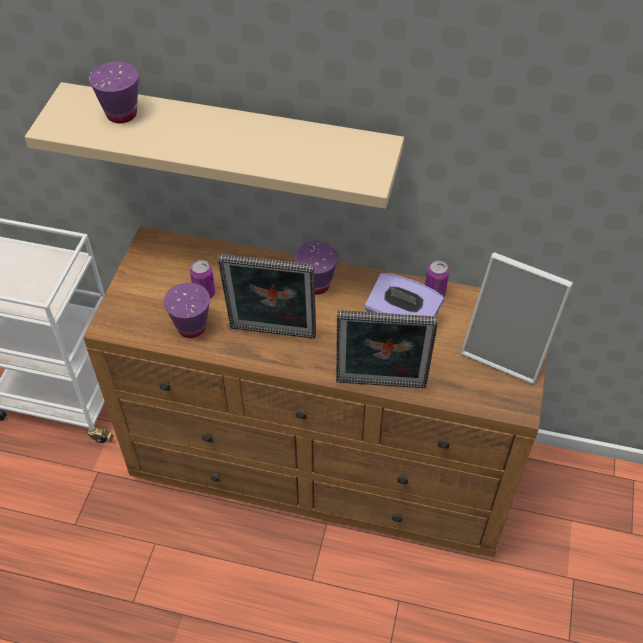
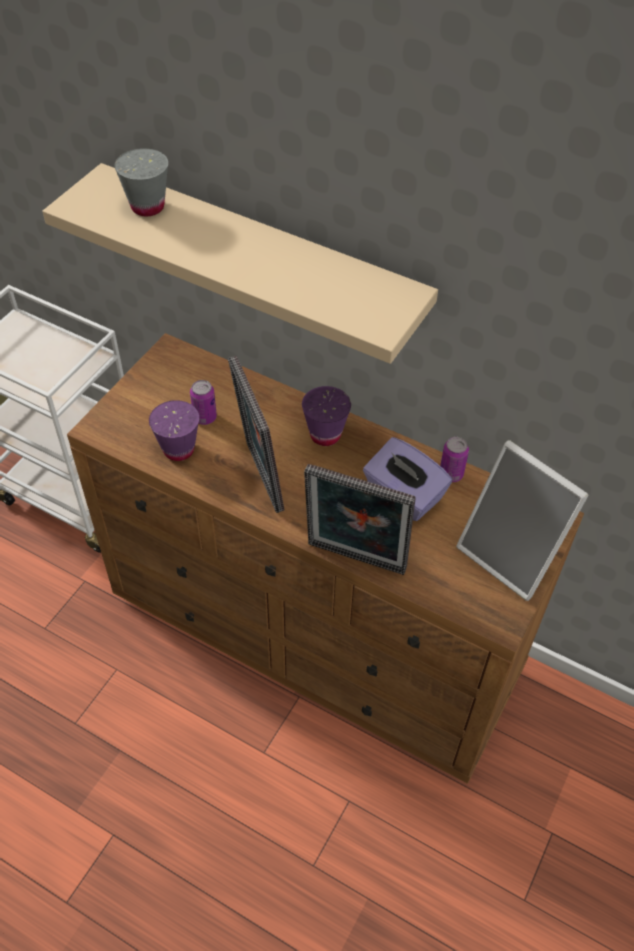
camera: 15 degrees right, 0 degrees up
purple cup [89,61,139,123] -> grey cup [114,148,168,216]
picture frame [218,254,316,339] -> picture frame turned 45 degrees clockwise [228,356,285,513]

